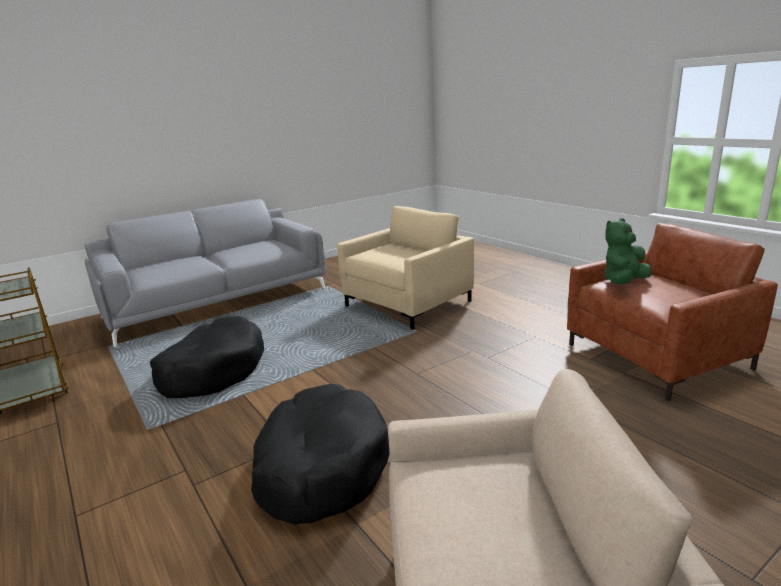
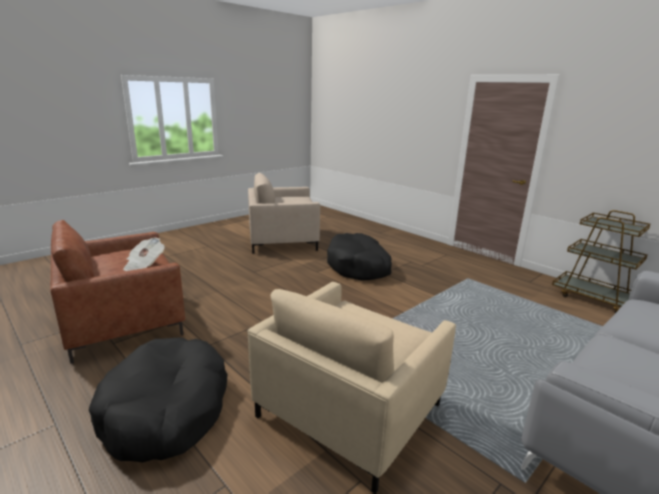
camera: 170 degrees right, 0 degrees up
black dog bed [150,316,264,398] -> black dog bed moved to [89,337,227,462]
green plush toy [604,218,651,284] -> newspaper [123,238,165,271]

